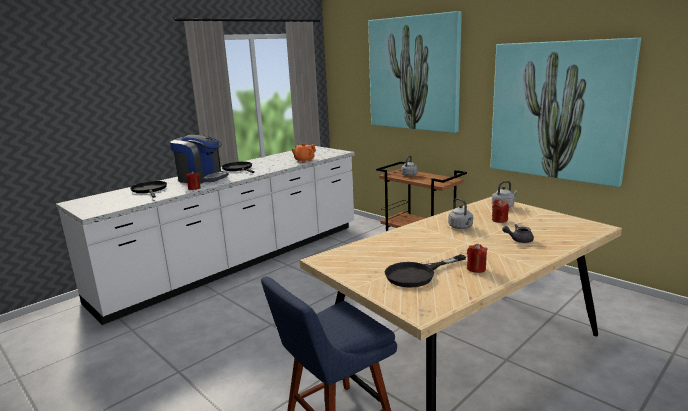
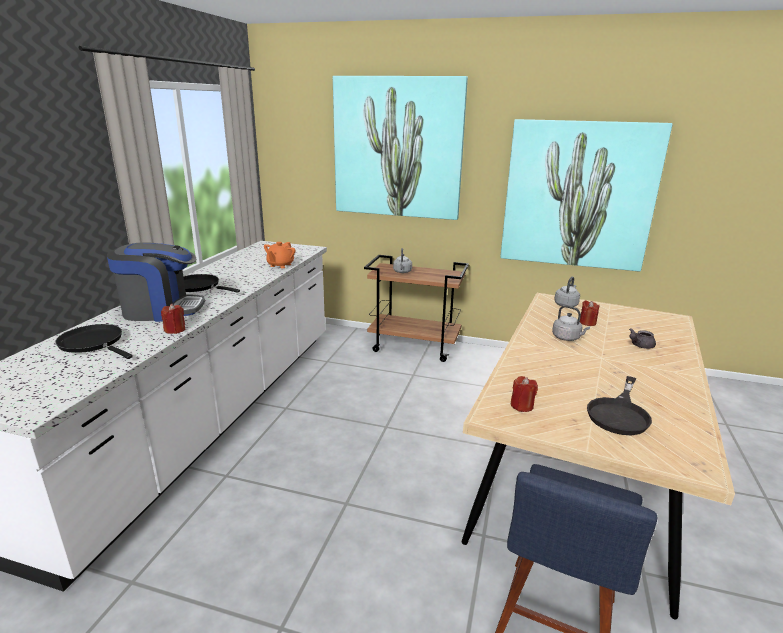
camera: 30 degrees left, 5 degrees up
red candle [467,244,488,273] -> red candle moved to [511,376,538,412]

